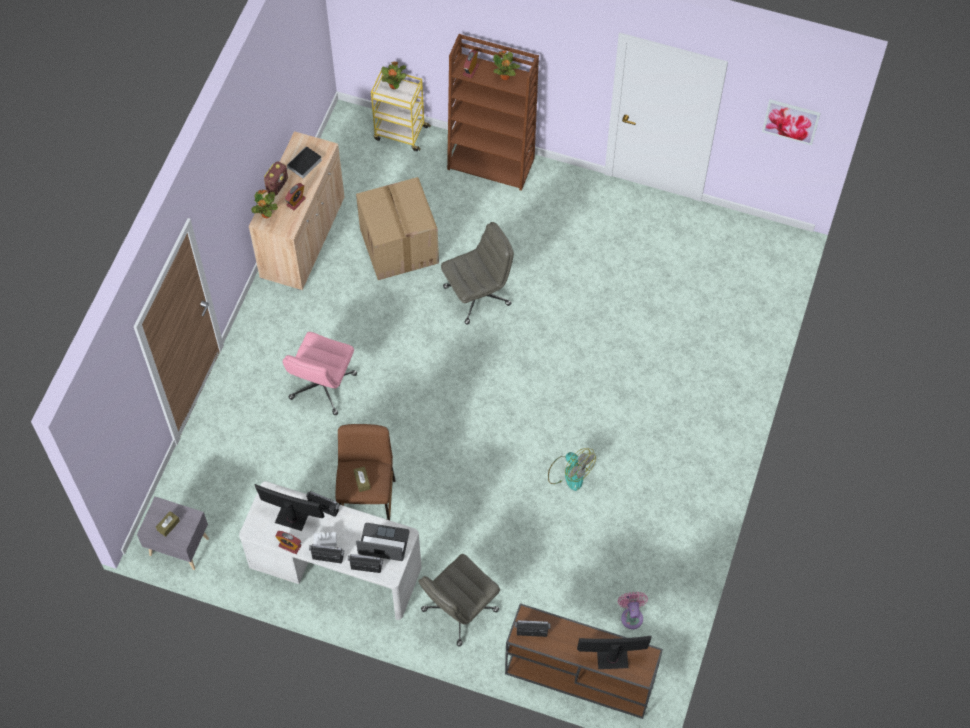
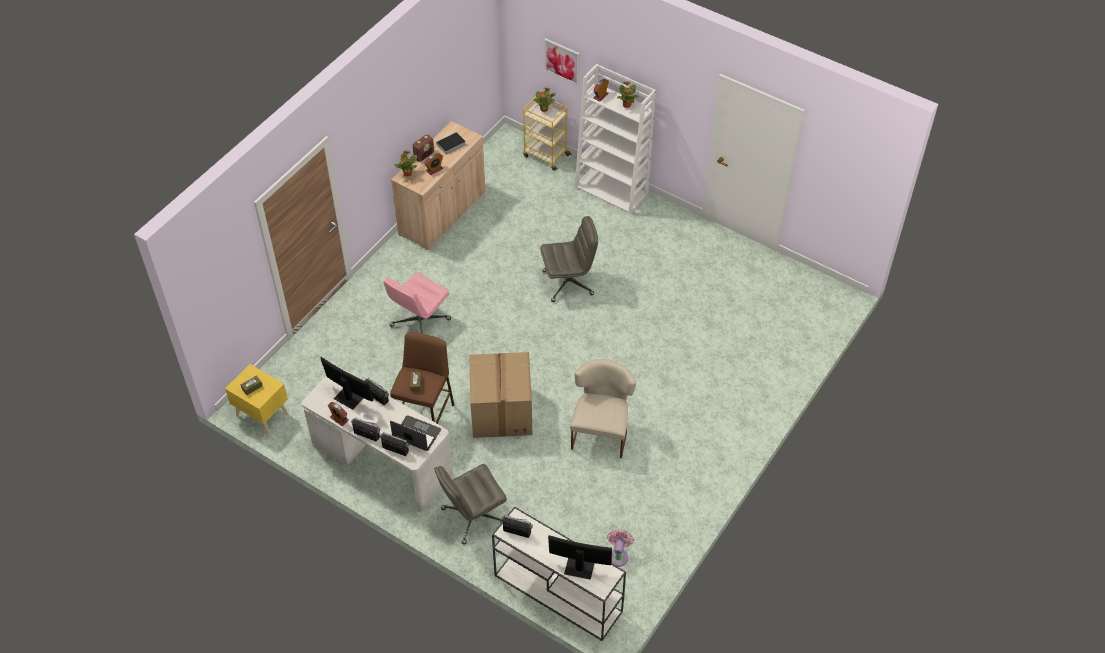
camera: 15 degrees right, 10 degrees down
grey nightstand [137,497,209,570] -> yellow nightstand [225,364,288,435]
cardboard box [356,177,439,280] -> cardboard box moved to [469,352,532,438]
brown bookcase [447,34,539,191] -> white bookcase [575,64,656,215]
brown console table [505,603,663,719] -> white console table [492,506,626,641]
fan [548,448,596,491] -> beige chair [570,359,636,458]
picture [762,99,821,145] -> picture moved to [544,38,580,85]

